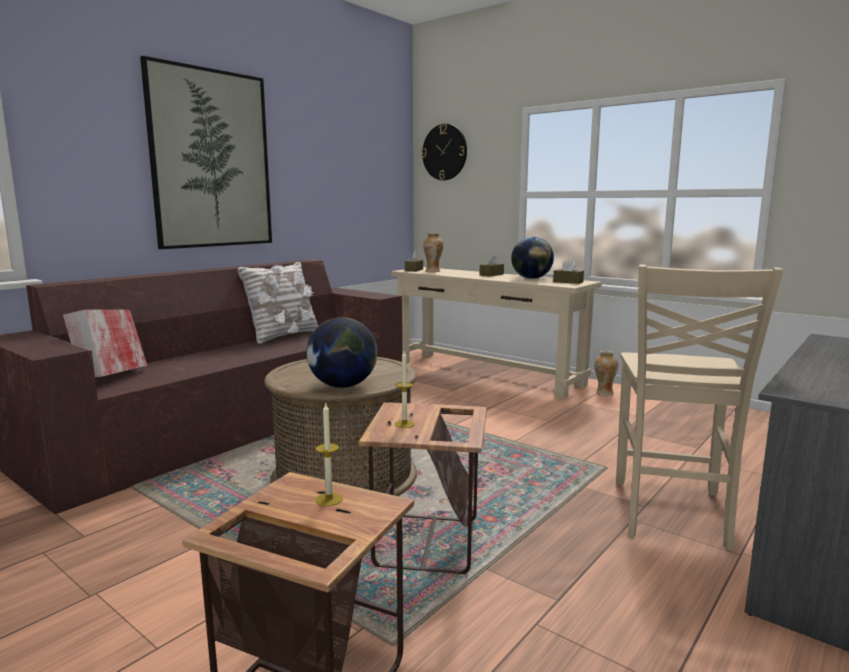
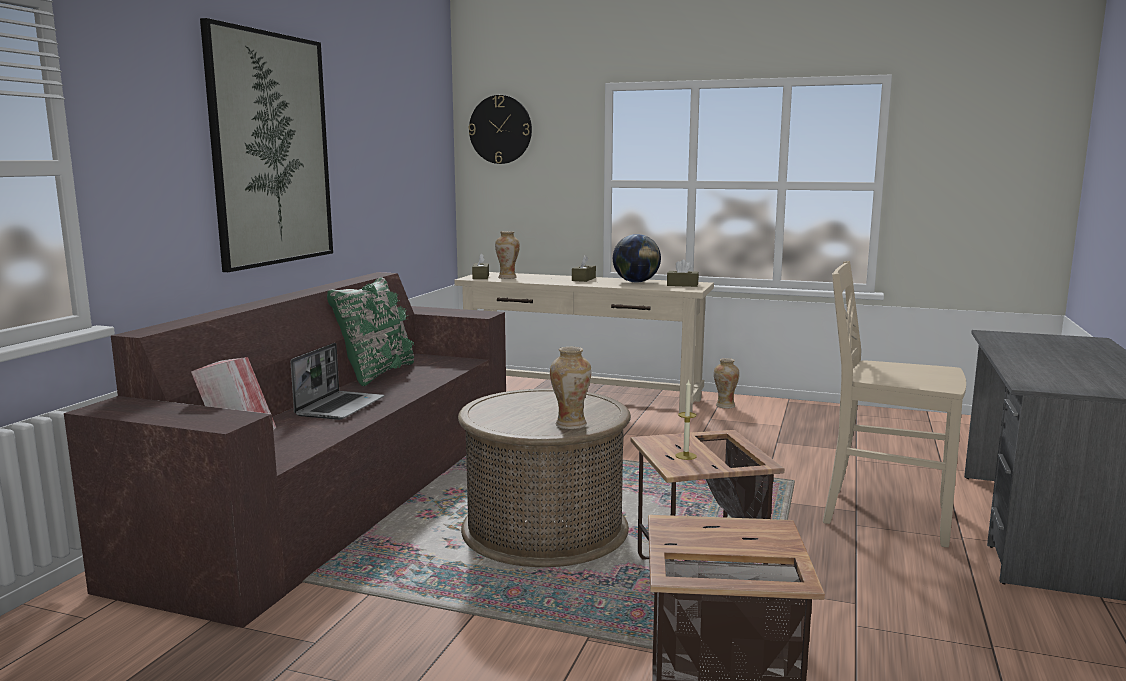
camera: 20 degrees left, 0 degrees up
white pillow [238,262,318,344] -> green pillow [327,277,414,386]
globe [306,317,377,388] -> vase [550,347,592,429]
candle [316,403,343,506] -> none
beige chair [616,265,783,551] -> beige chair turned 120 degrees clockwise [823,261,966,548]
none -> laptop [291,343,384,420]

